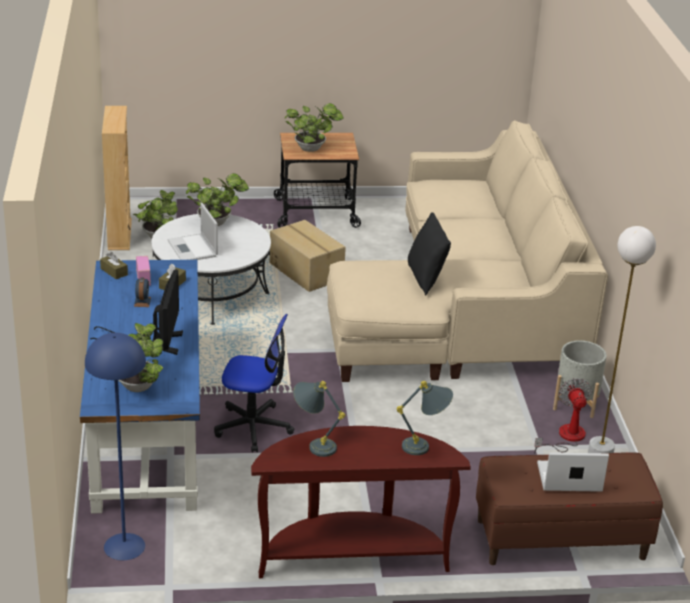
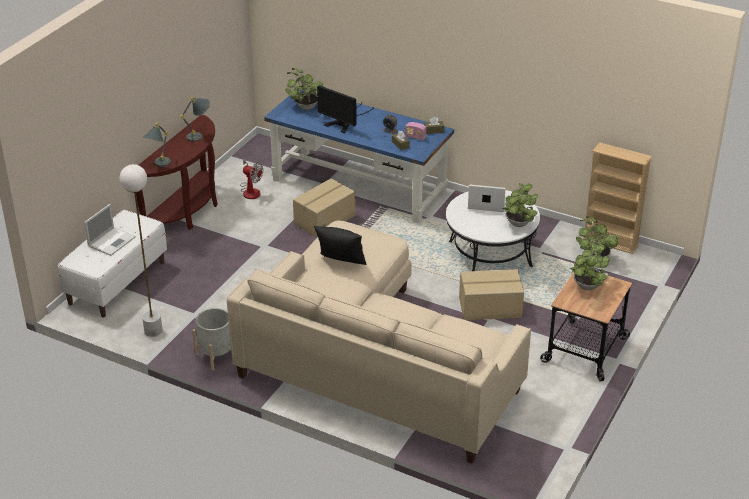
camera: 125 degrees right, 5 degrees up
blue floor lamp [85,333,146,560] -> none
office chair [214,314,294,452] -> cardboard box [293,178,355,237]
brown bench [476,452,663,565] -> white bench [57,210,167,318]
fan [534,378,591,454] -> fan moved to [240,158,263,199]

